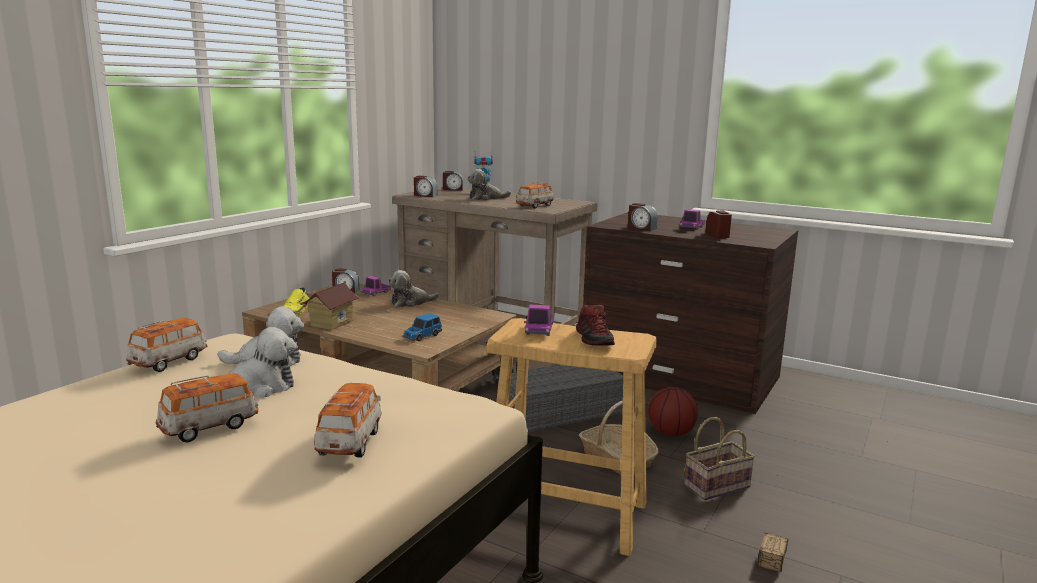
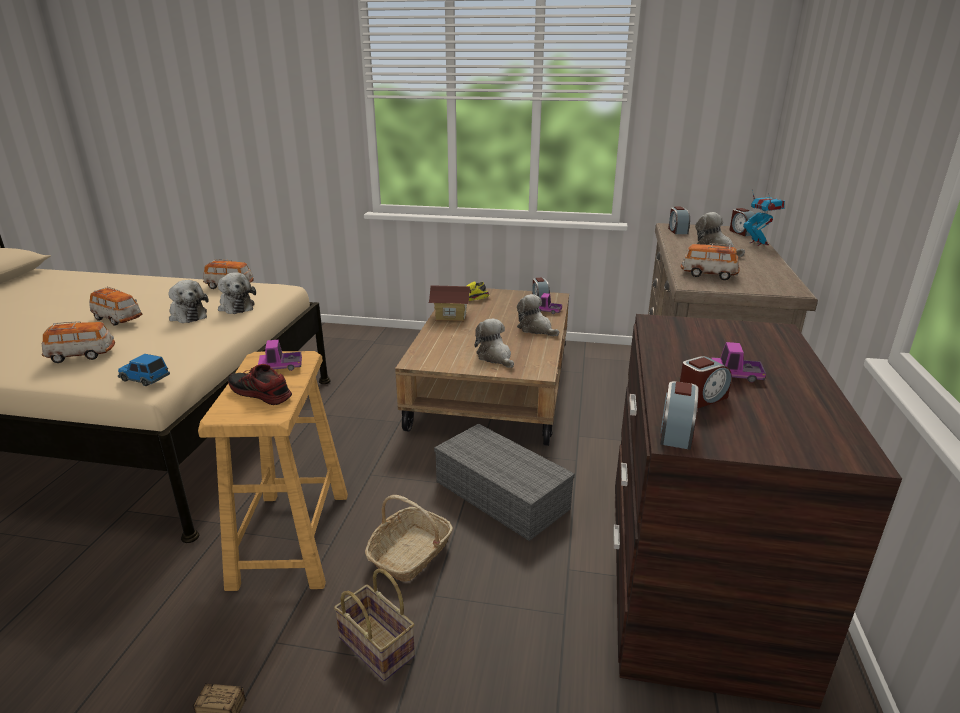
camera: 70 degrees right, 10 degrees up
toy car [403,313,442,341] -> toy car moved to [118,354,170,386]
shoe [576,305,615,346] -> shoe turned 60 degrees clockwise [228,364,292,405]
alarm clock [628,203,658,231] -> alarm clock moved to [660,381,699,450]
basketball [648,387,698,436] -> none
none -> plush toy [475,319,514,368]

